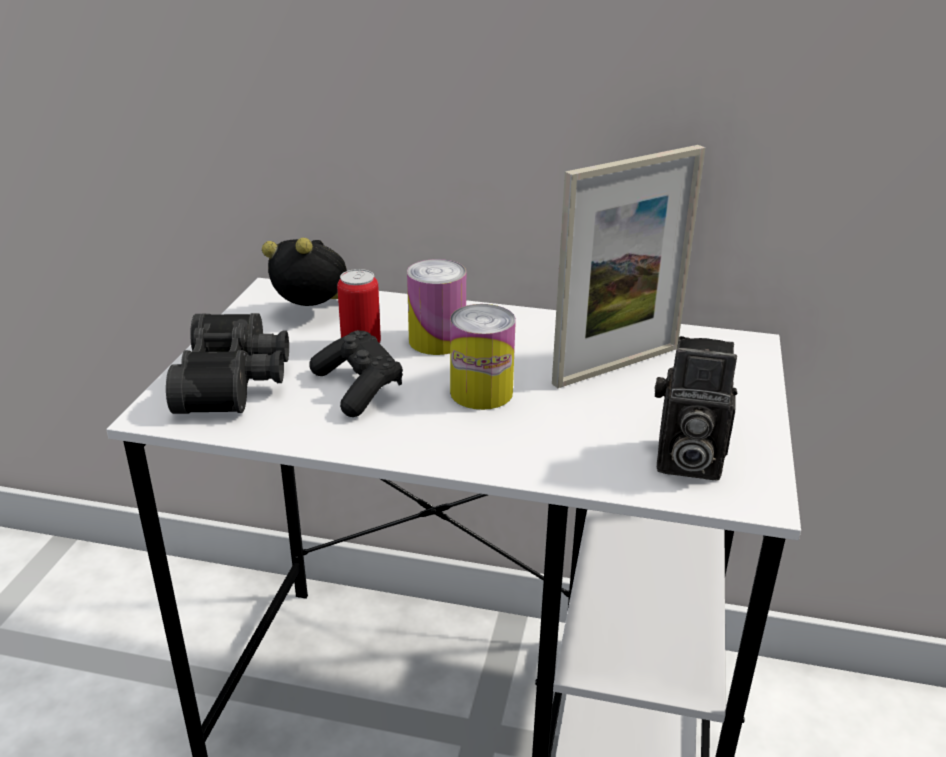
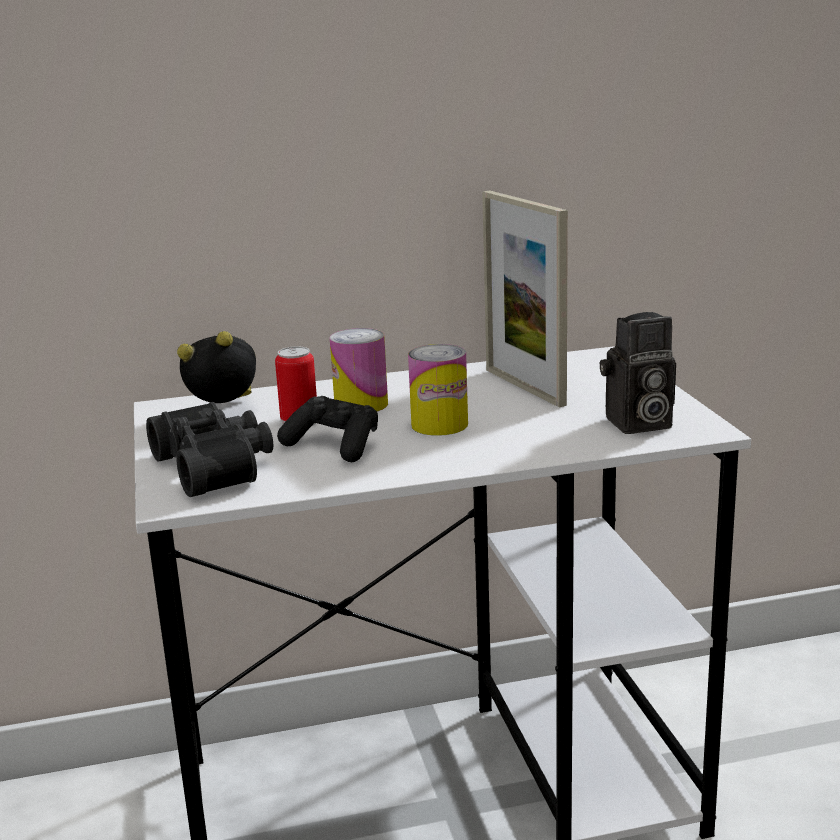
camera: 25 degrees left, 10 degrees down
picture frame [552,145,705,388] -> picture frame turned 120 degrees clockwise [482,191,568,407]

